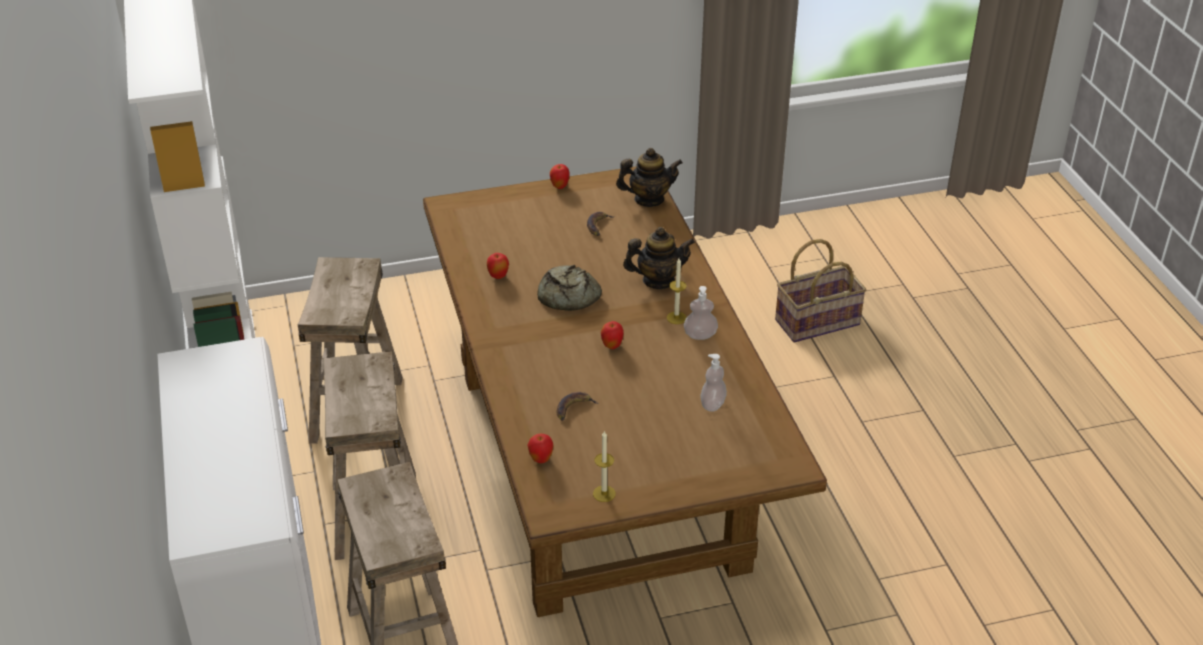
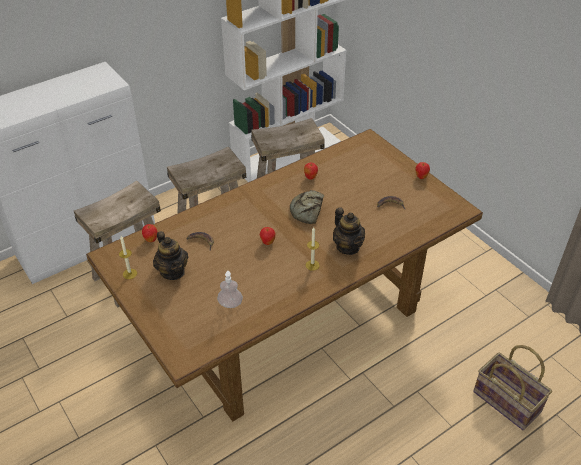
camera: 70 degrees right, 5 degrees up
teapot [616,148,683,207] -> teapot moved to [153,231,188,280]
soap dispenser [684,286,718,340] -> none

